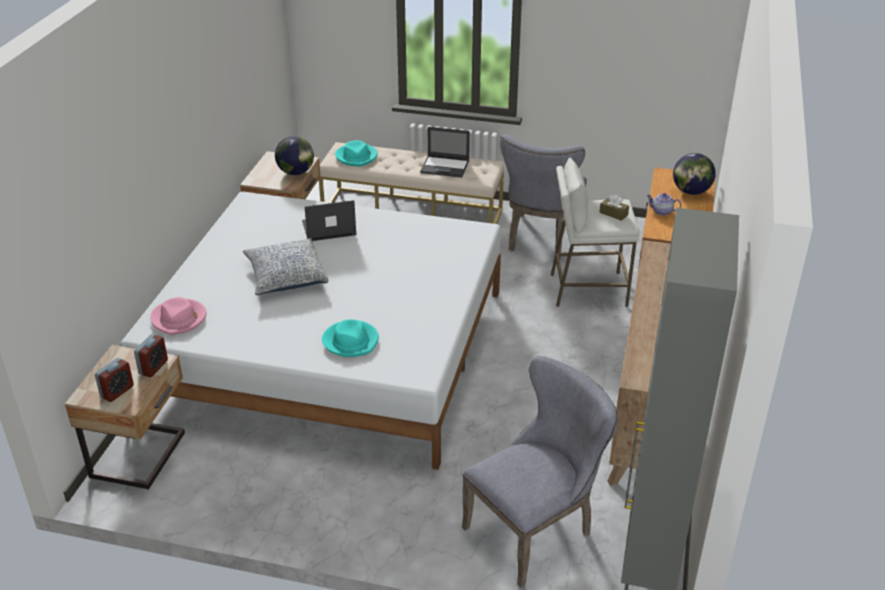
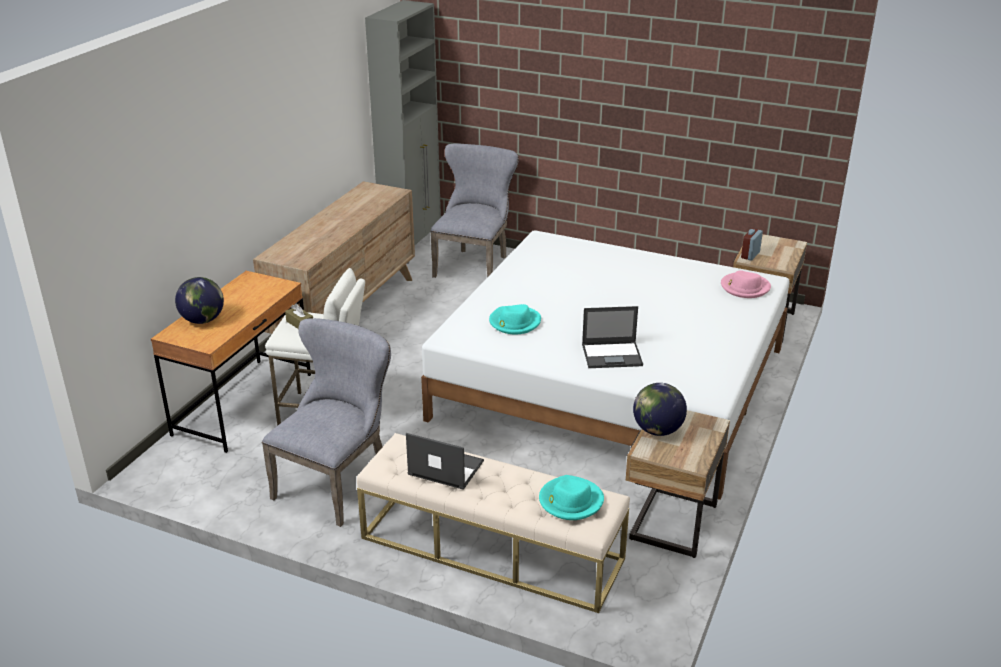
camera: 170 degrees left, 5 degrees down
alarm clock [95,358,134,402] -> none
pillow [243,238,328,295] -> none
turquoise hat [322,319,379,357] -> turquoise hat moved to [489,304,541,334]
grey chair [462,356,618,587] -> grey chair turned 135 degrees clockwise [430,143,518,278]
teapot [646,193,681,215] -> none

